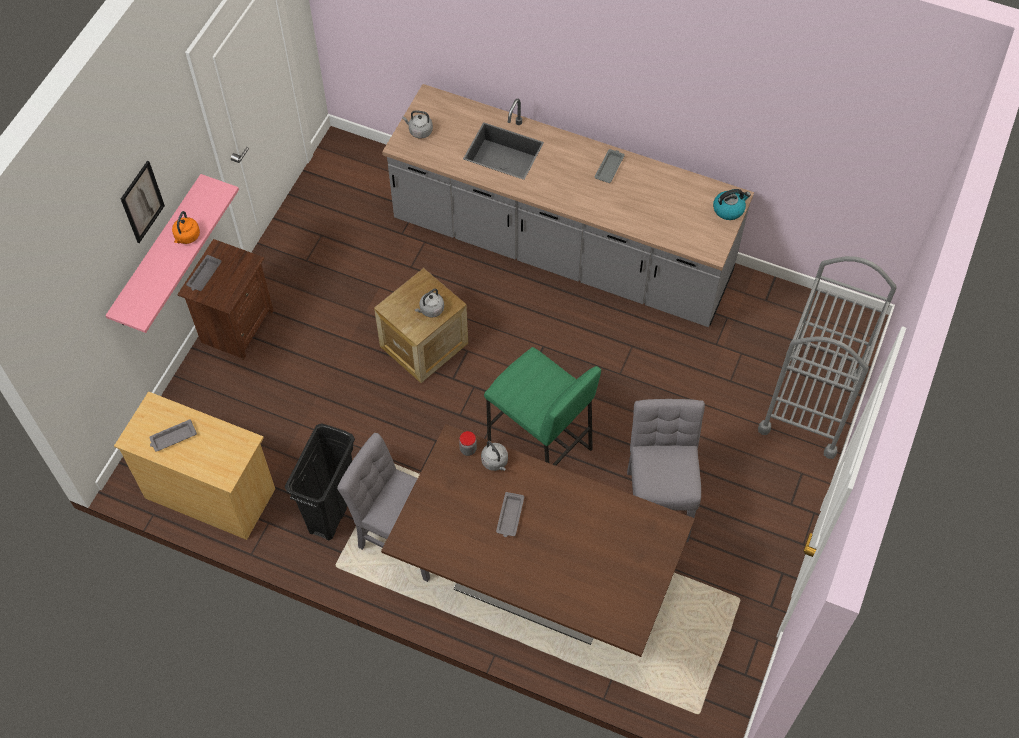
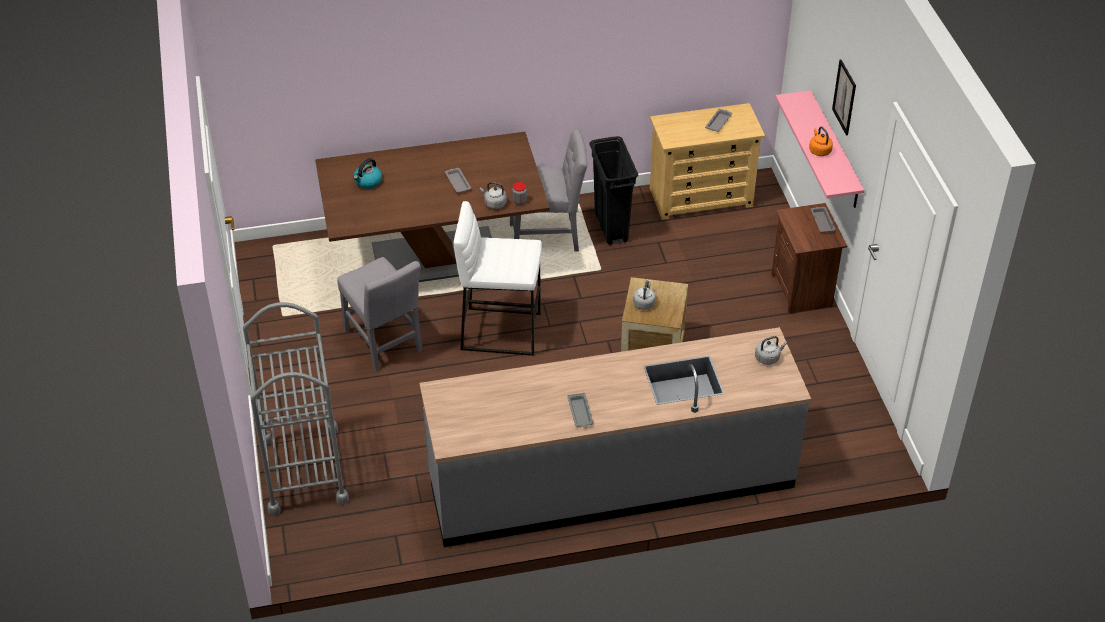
camera: 145 degrees right, 15 degrees down
green stool [484,347,601,466] -> white stool [453,201,542,356]
kettle [713,189,751,220] -> kettle moved to [354,158,382,189]

